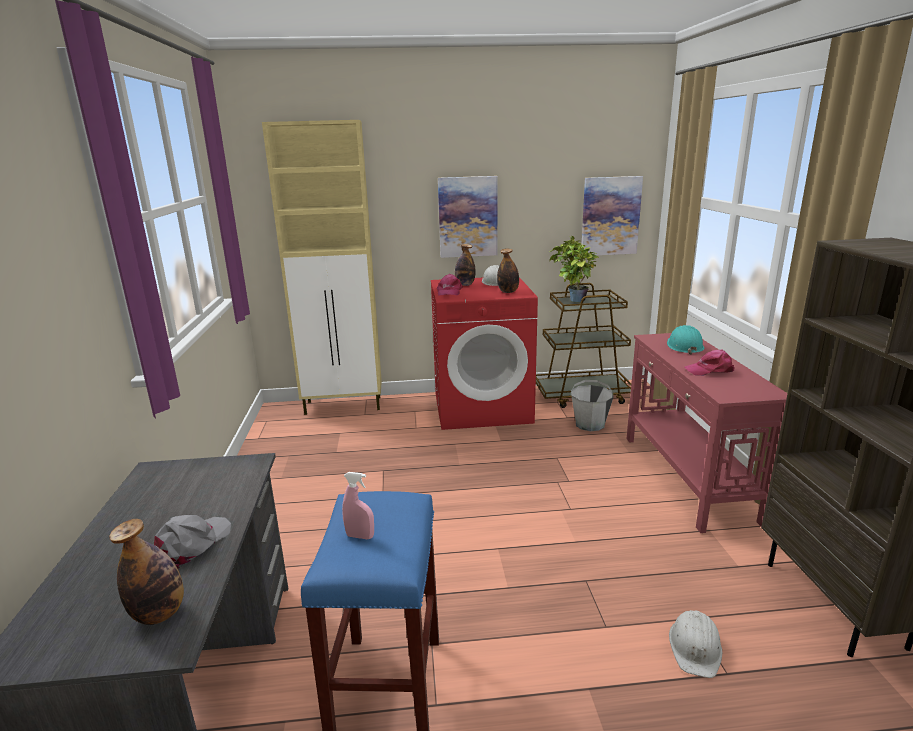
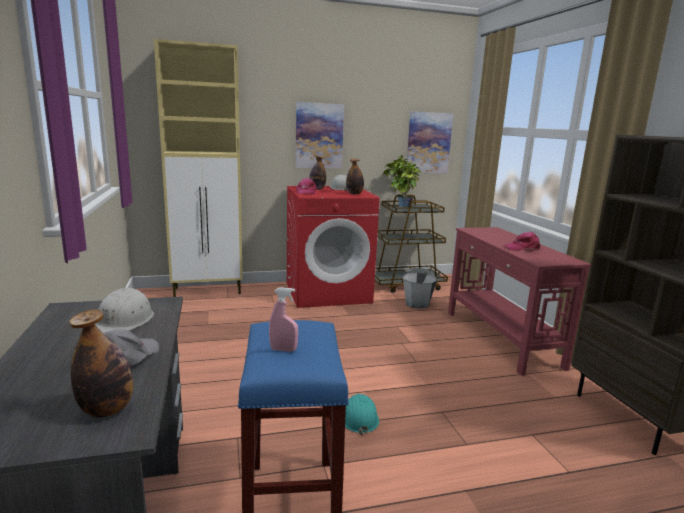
camera: 10 degrees left, 5 degrees down
turquoise hard hat [667,325,704,355] -> turquoise hard hat moved to [345,394,379,435]
white hard hat [669,610,722,678] -> white hard hat moved to [95,288,154,333]

